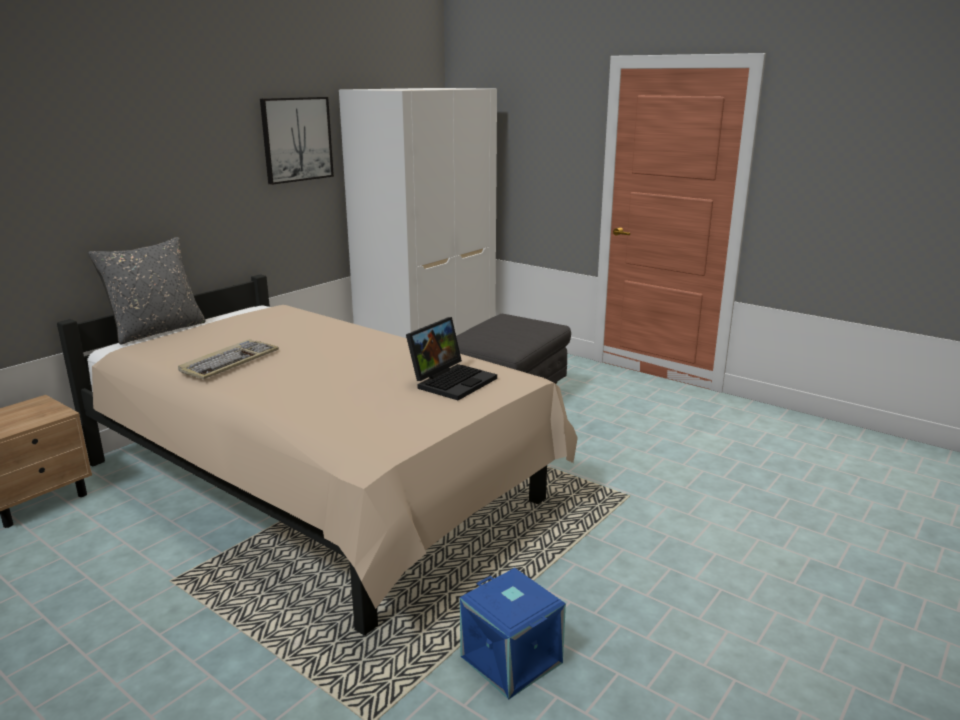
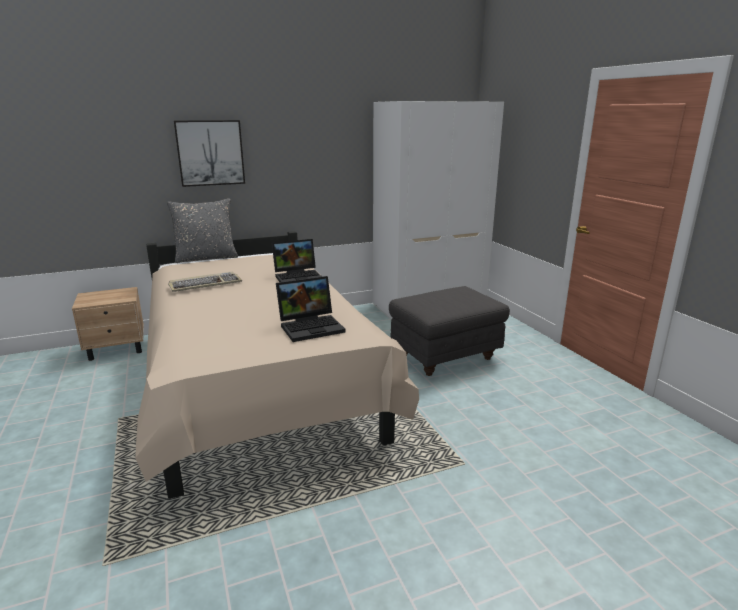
camera: 30 degrees right, 0 degrees up
picture [260,97,334,185] -> picture moved to [174,120,245,187]
blue storage box [460,568,566,700] -> none
none -> laptop [272,239,322,282]

